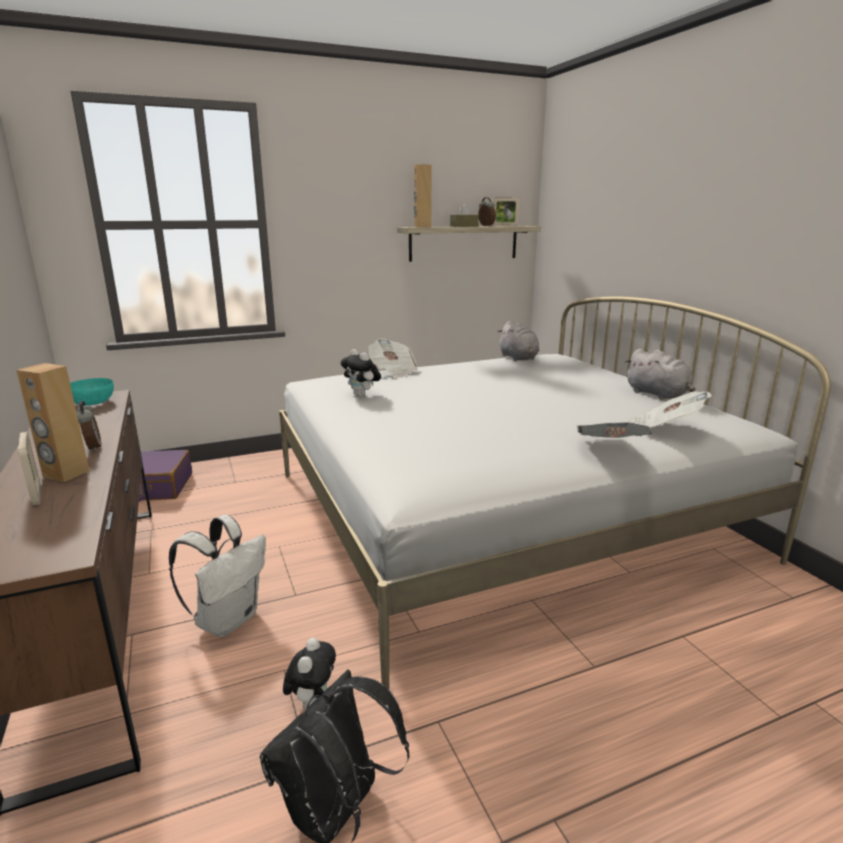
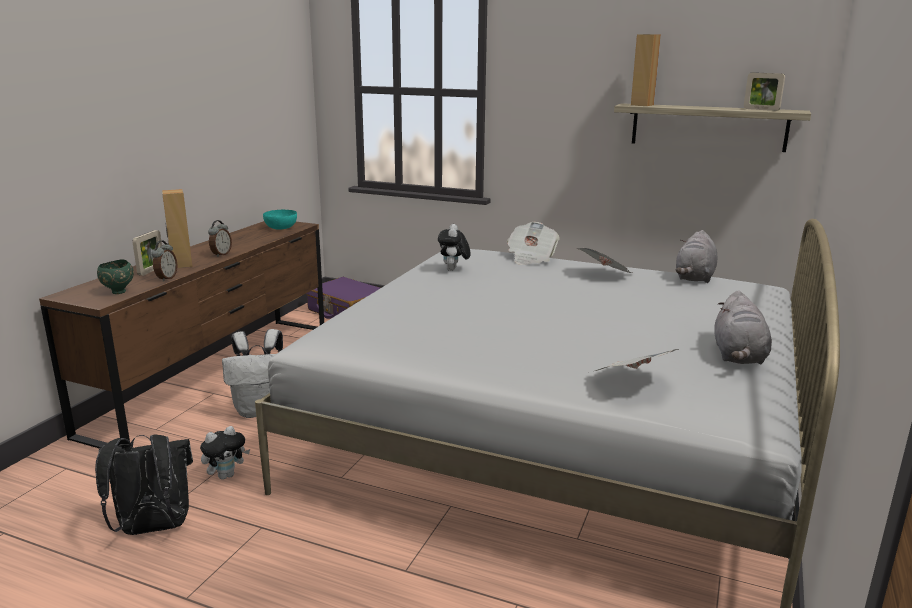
camera: 45 degrees right, 0 degrees up
brown tissue box [450,203,479,227] -> none
alarm clock [478,197,496,226] -> alarm clock moved to [151,240,177,282]
newspaper [577,423,652,438] -> newspaper moved to [577,248,632,273]
none -> green bowl [97,259,134,294]

